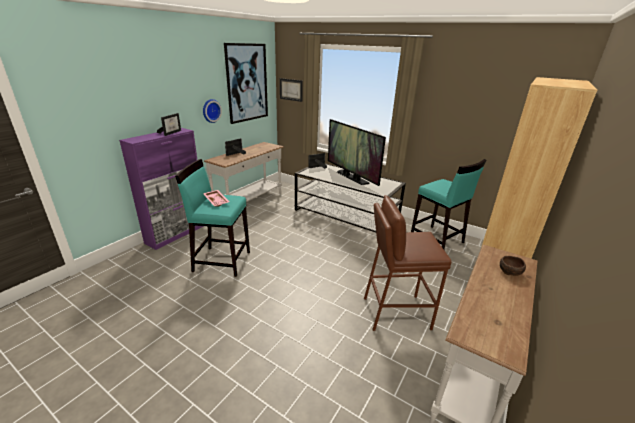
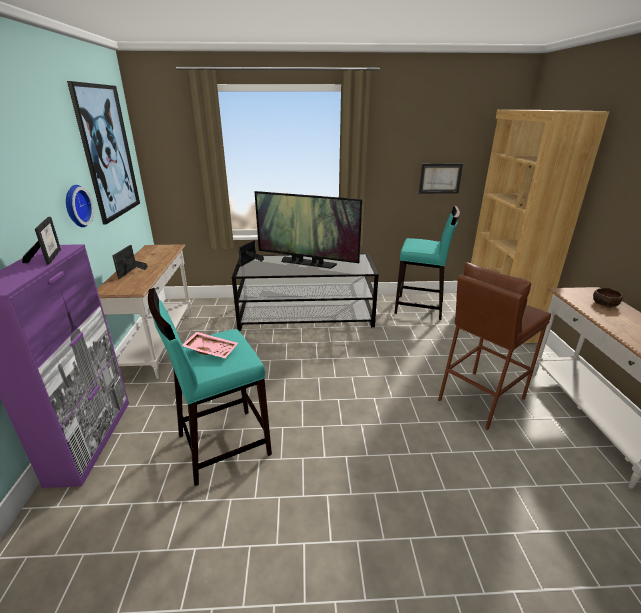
camera: 35 degrees left, 0 degrees up
picture [280,78,303,102] -> picture moved to [419,163,463,194]

